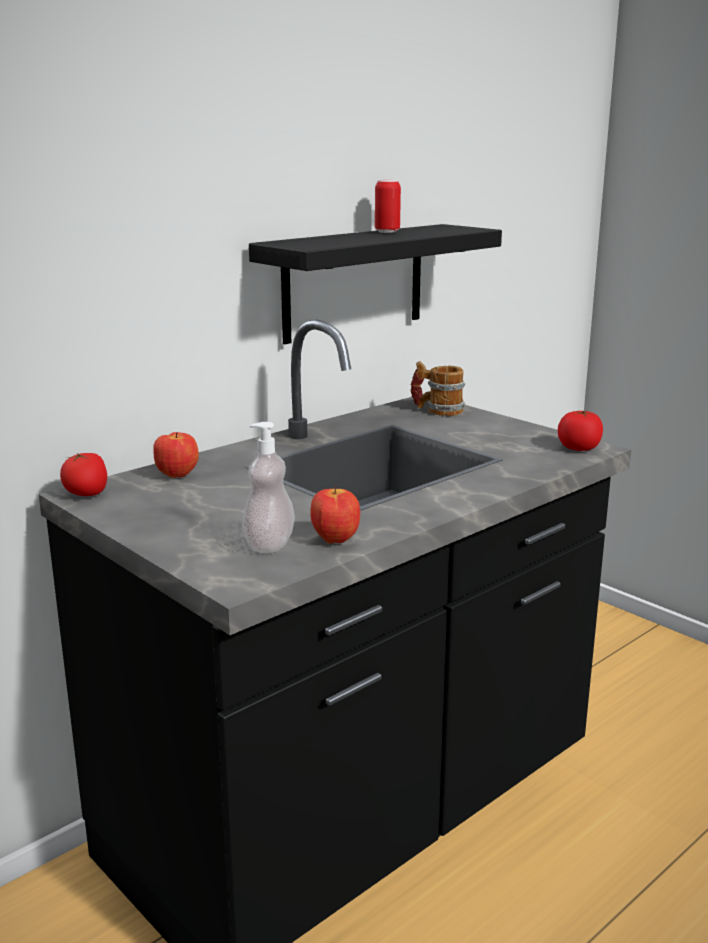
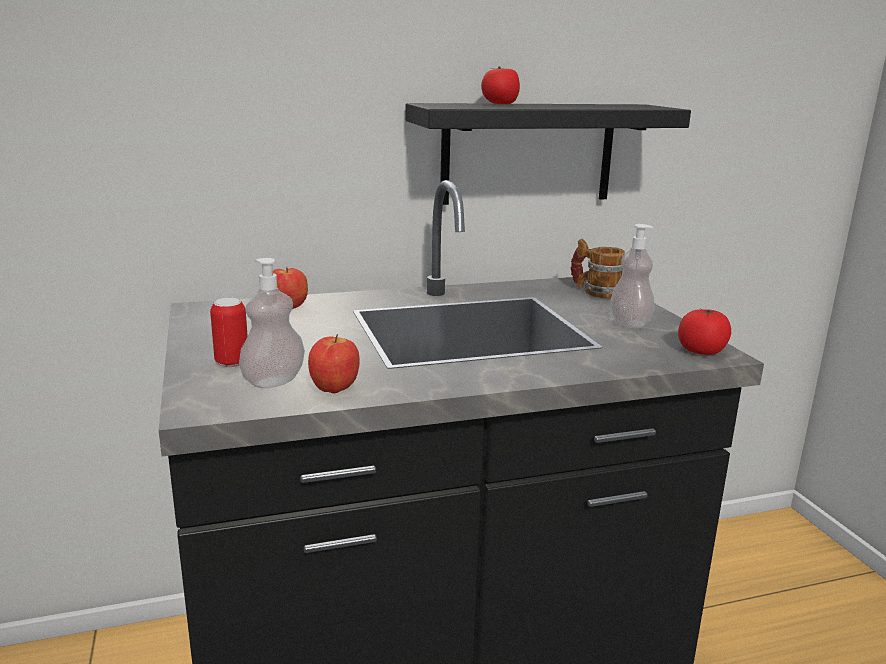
camera: 25 degrees right, 0 degrees up
tomato [60,453,107,496] -> tomato moved to [481,67,520,104]
can [375,180,401,233] -> can moved to [210,298,248,367]
none -> soap dispenser [611,224,655,329]

